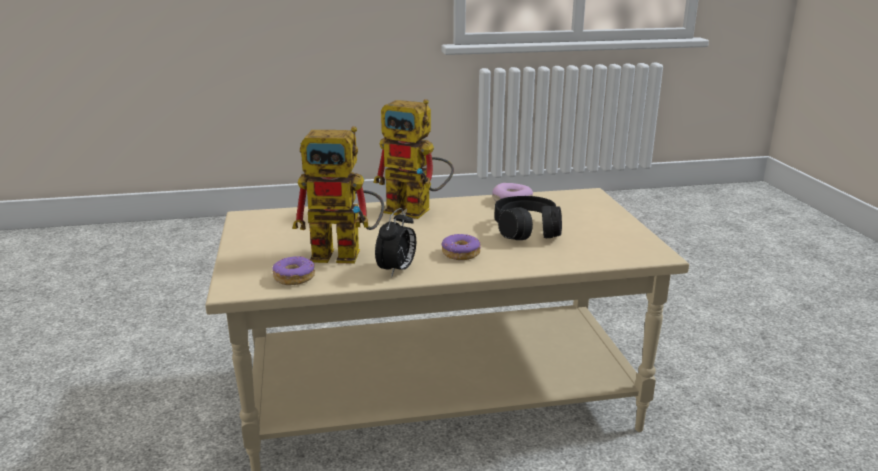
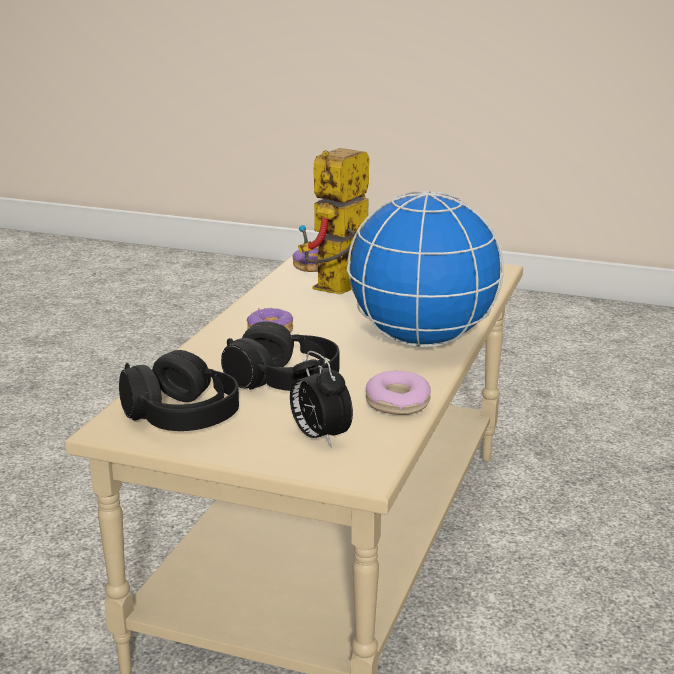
camera: 120 degrees right, 0 degrees up
toy robot [373,99,454,219] -> globe [347,190,504,347]
alarm clock [375,208,416,278] -> alarm clock moved to [290,351,353,448]
none -> black headphones [119,350,239,431]

